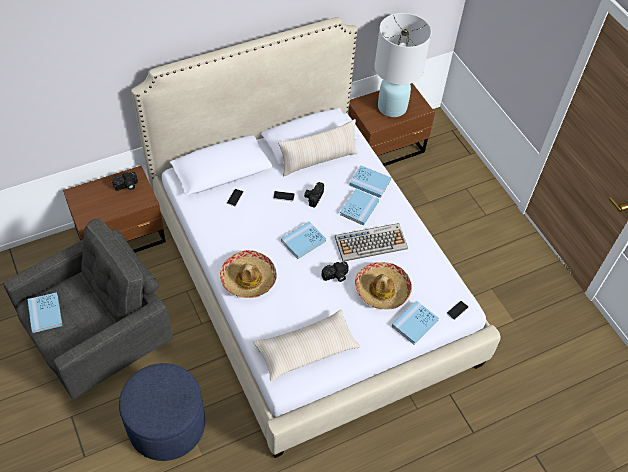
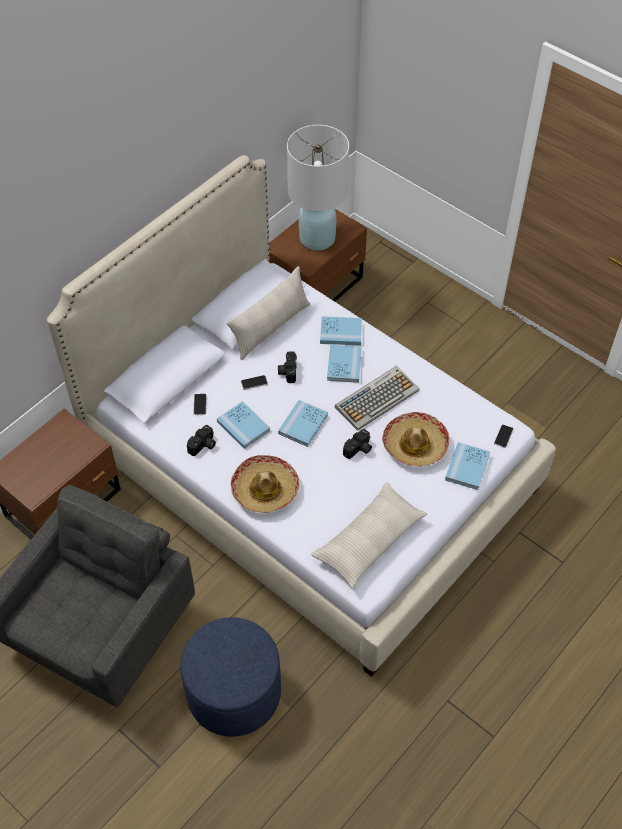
camera: 20 degrees left, 0 degrees up
blue book [28,292,62,333] -> blue book moved to [217,401,270,449]
camera [112,172,138,191] -> camera moved to [187,425,216,456]

